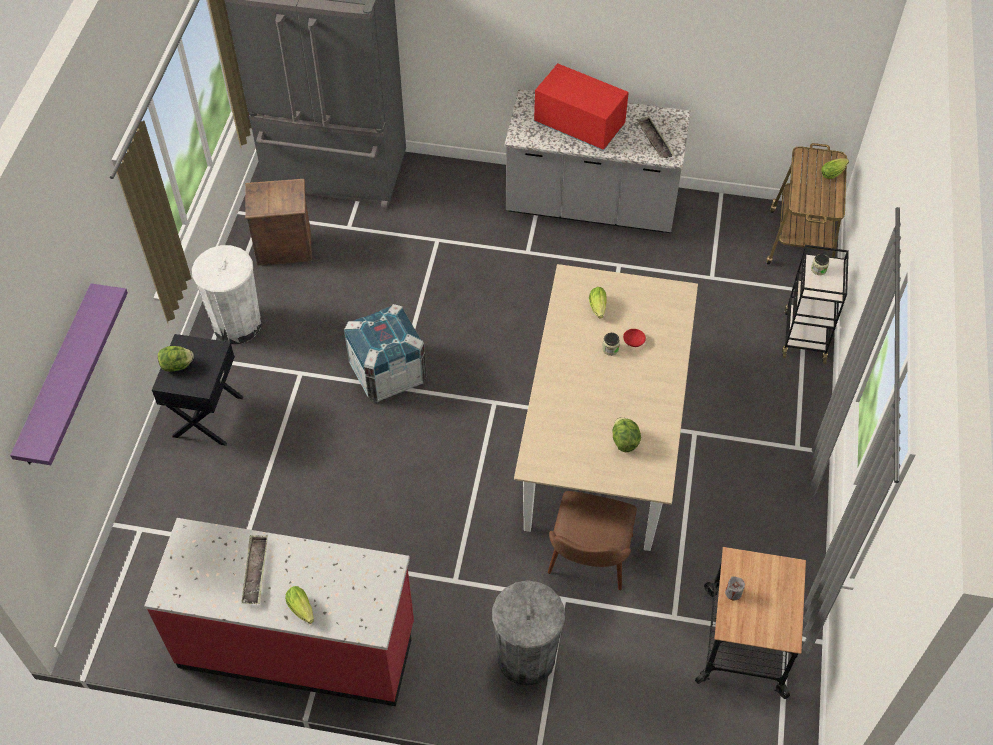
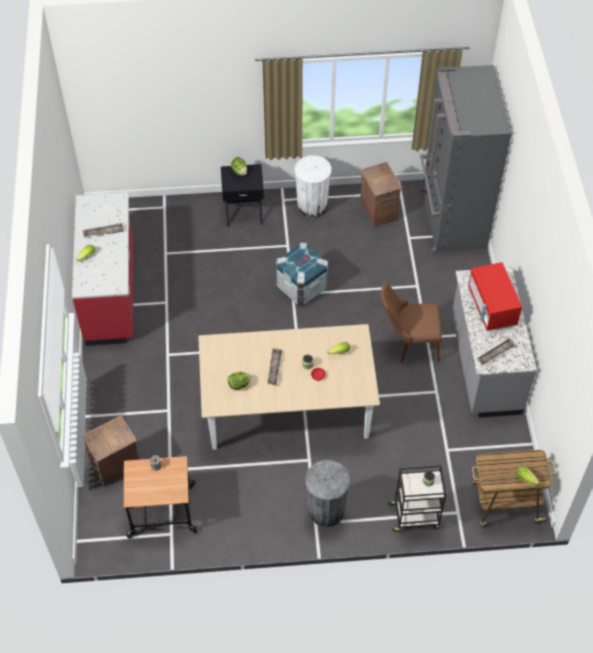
camera: 75 degrees right, 0 degrees up
purple shelf [10,283,128,465] -> none
grey trash can [492,581,565,686] -> grey trash can moved to [305,460,350,527]
red microwave [534,63,629,151] -> red microwave turned 150 degrees clockwise [468,262,522,331]
brown chair [548,491,637,590] -> brown chair moved to [381,283,442,362]
none -> crate [82,415,139,487]
none -> tray [267,348,283,385]

